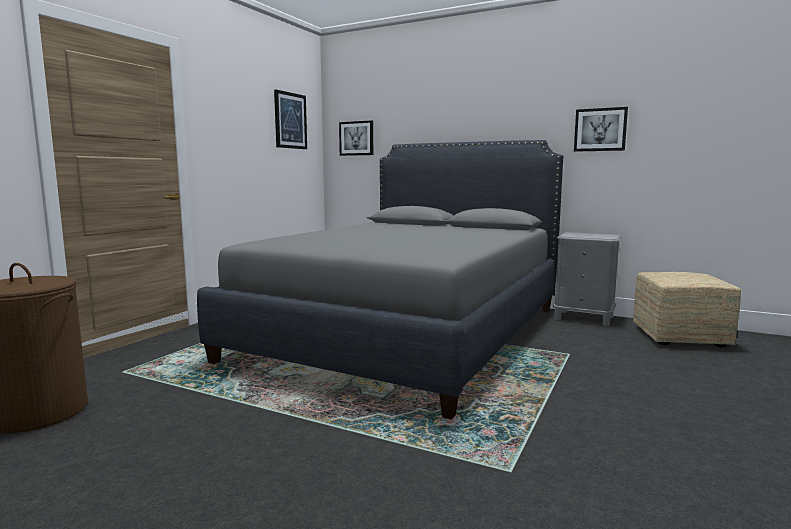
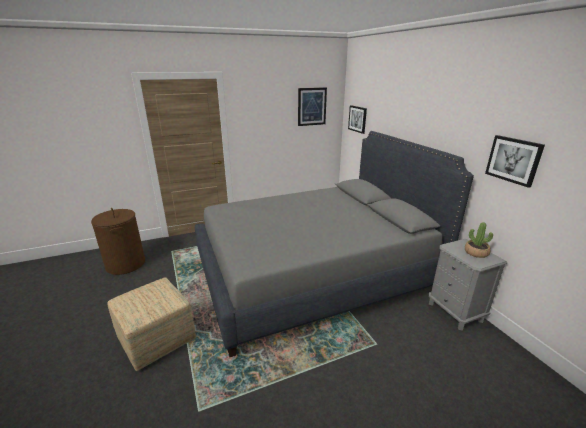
camera: 40 degrees right, 15 degrees up
ottoman [633,272,741,347] -> ottoman moved to [107,277,196,371]
none -> potted plant [465,222,493,258]

